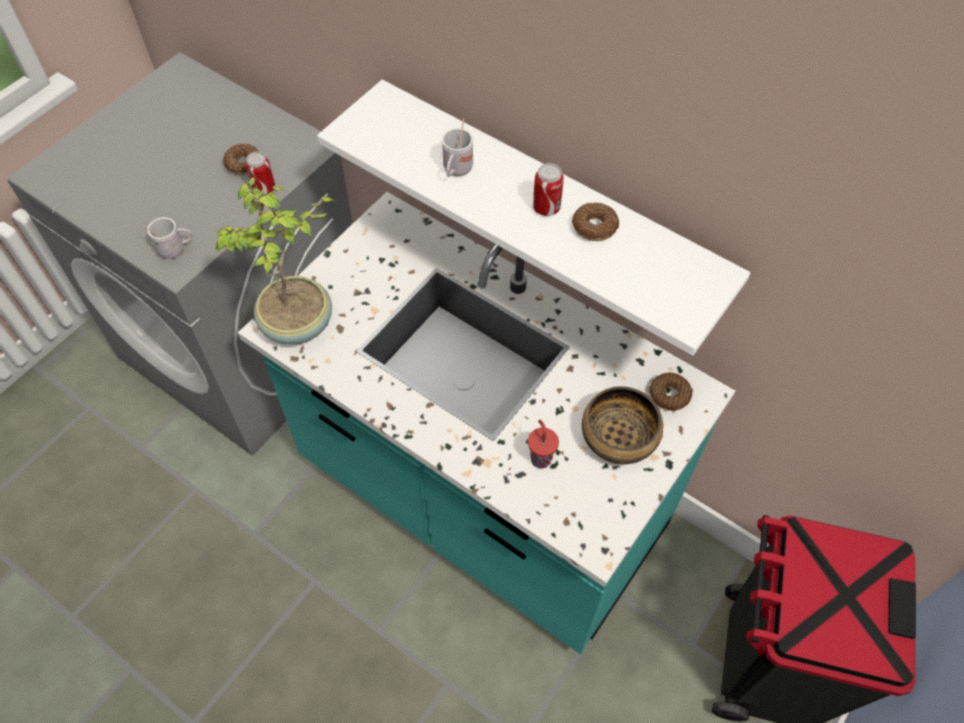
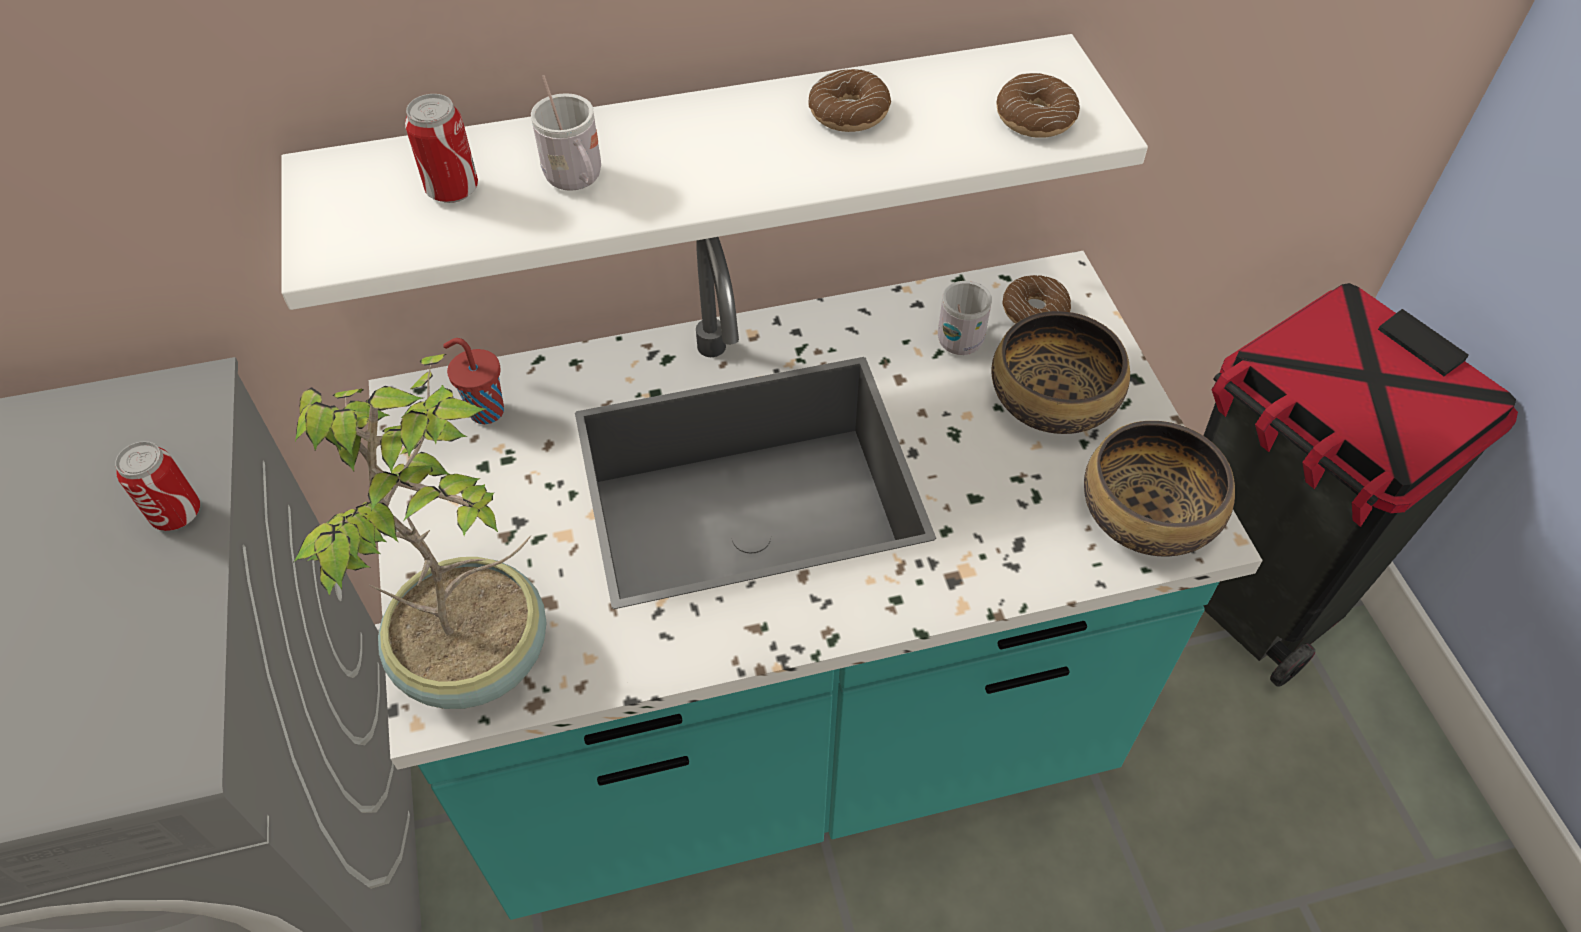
camera: 50 degrees left, 5 degrees down
white mug [141,217,193,259] -> white mug moved to [938,281,992,355]
donut [223,144,259,175] -> donut moved to [996,73,1080,138]
red cup [528,420,559,468] -> red cup moved to [443,338,504,424]
can [533,163,564,216] -> can moved to [405,94,478,203]
none -> bowl [1084,421,1235,556]

